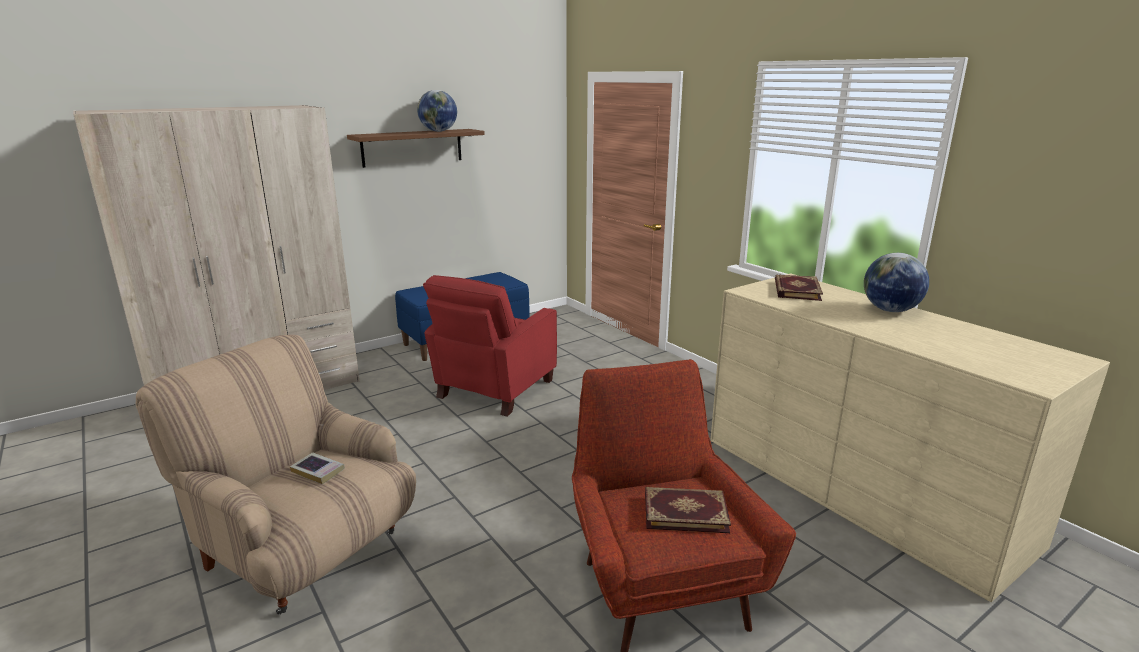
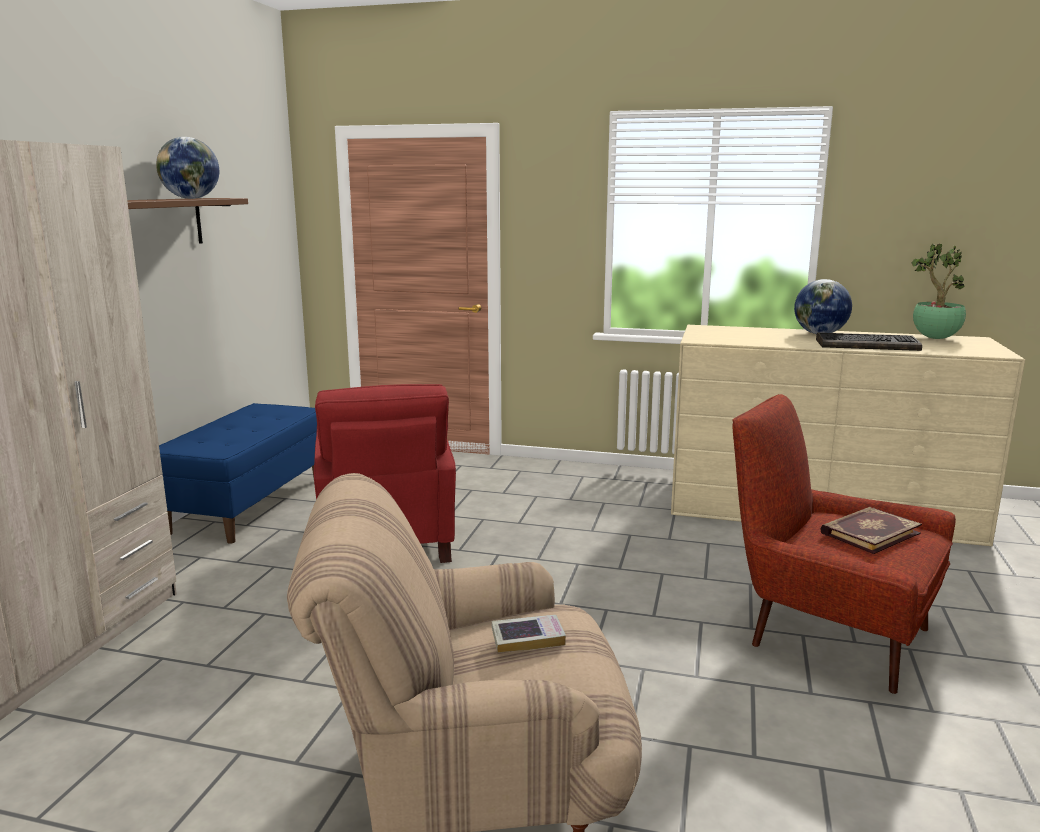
camera: 40 degrees left, 5 degrees down
book [775,274,823,301] -> none
none -> keyboard [816,333,922,351]
none -> potted plant [912,243,966,339]

